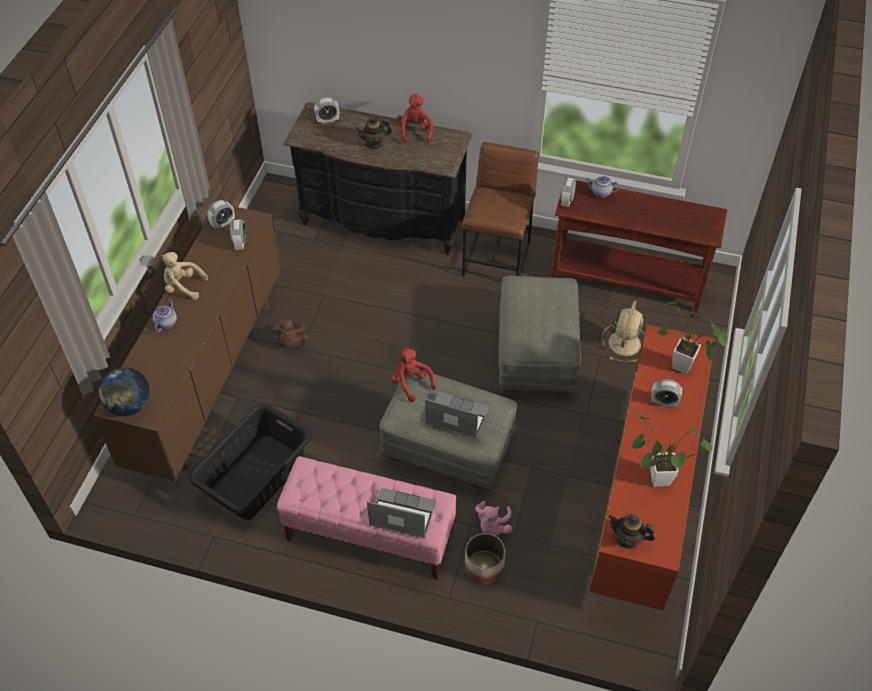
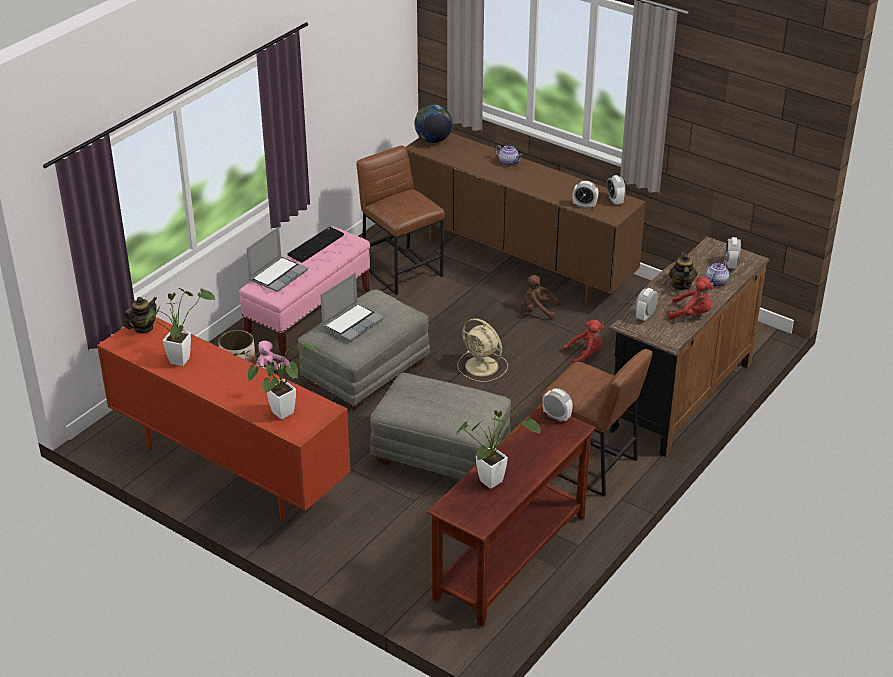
camera: 110 degrees right, 15 degrees down
beige plush toy [161,252,208,300] -> none
black laundry basket [190,404,312,520] -> brown chair [356,145,445,295]
red plush toy [390,347,436,402] -> red plush toy moved to [563,320,604,364]
teapot [586,176,620,198] -> teapot moved to [706,260,729,287]
beige fan [602,300,645,362] -> beige fan moved to [457,318,508,382]
alarm clock [651,379,682,408] -> alarm clock moved to [636,288,658,321]
none -> keyboard [288,227,344,263]
none -> potted plant [456,407,540,489]

